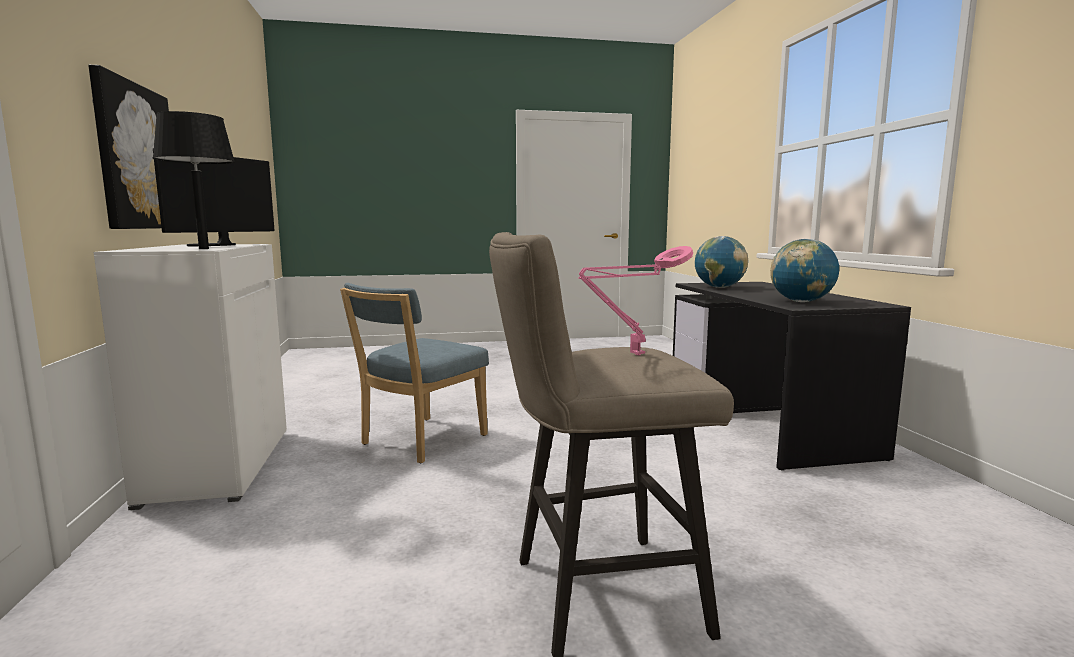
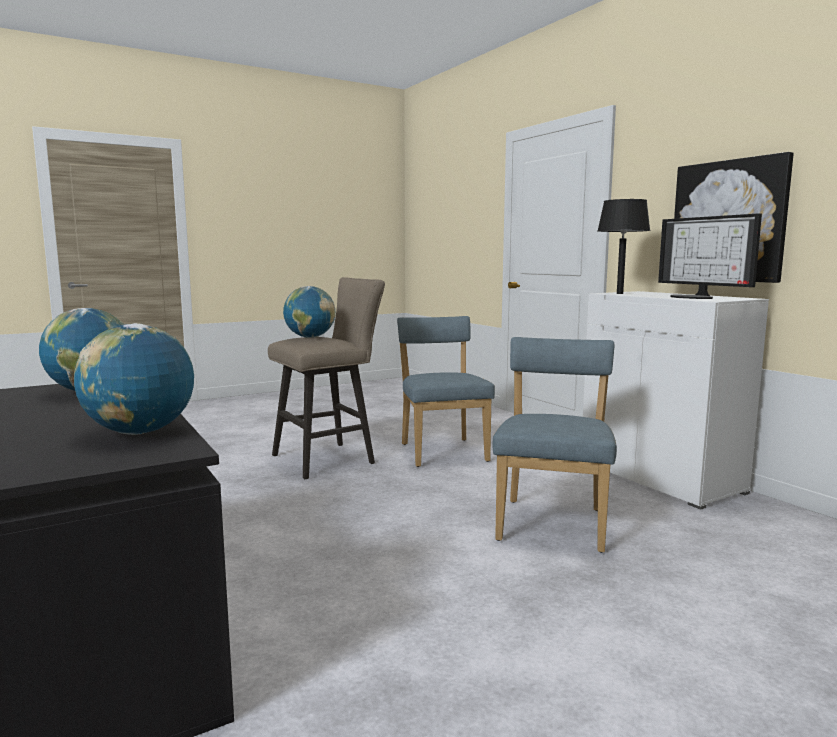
camera: 160 degrees right, 0 degrees up
monitor [153,148,275,246] -> monitor turned 150 degrees clockwise [658,213,762,299]
pink table lamp [579,246,693,356] -> globe [283,286,335,338]
none -> blue chair [397,316,495,467]

